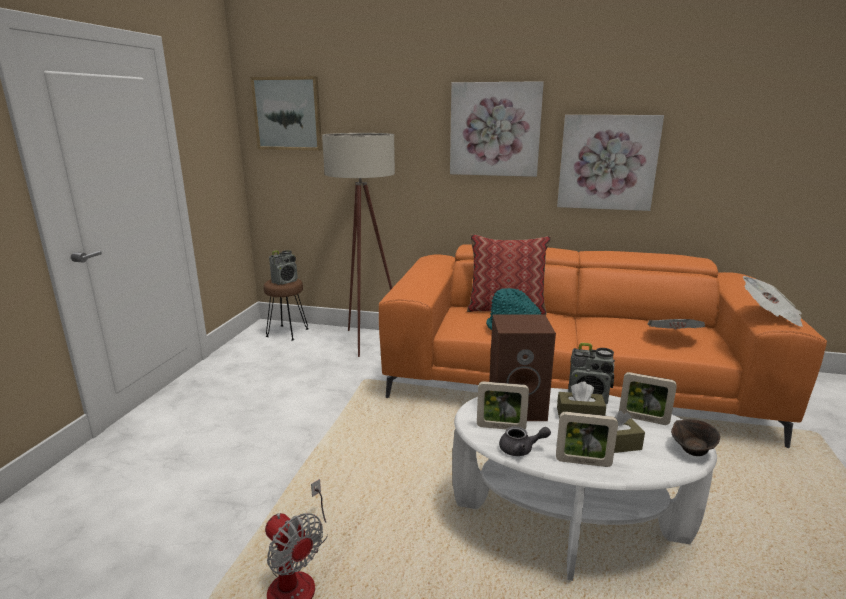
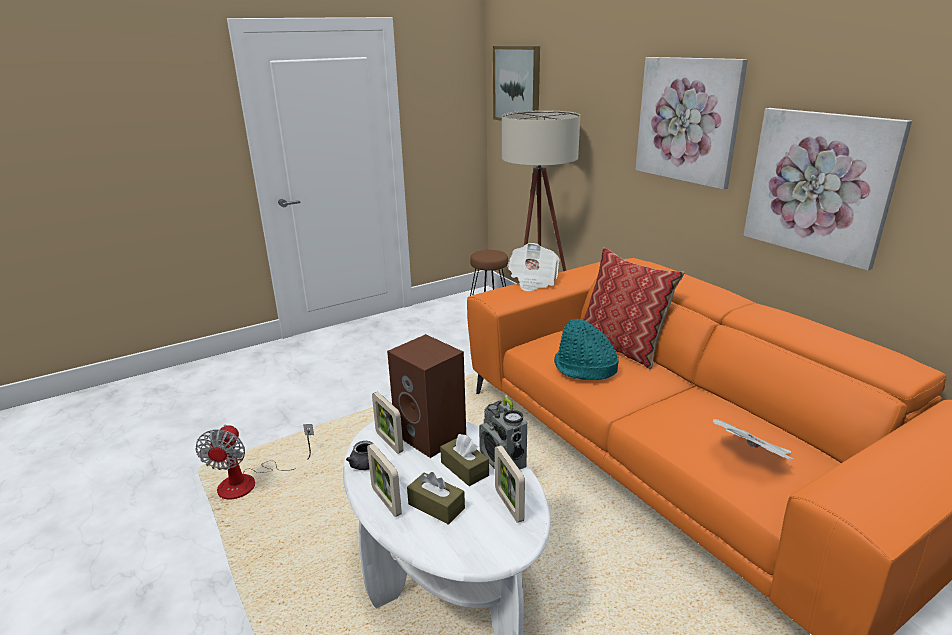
camera: 45 degrees right, 5 degrees up
radio [269,250,298,285] -> none
brown bowl [671,419,720,456] -> none
newspaper [743,276,803,327] -> newspaper moved to [507,243,560,291]

